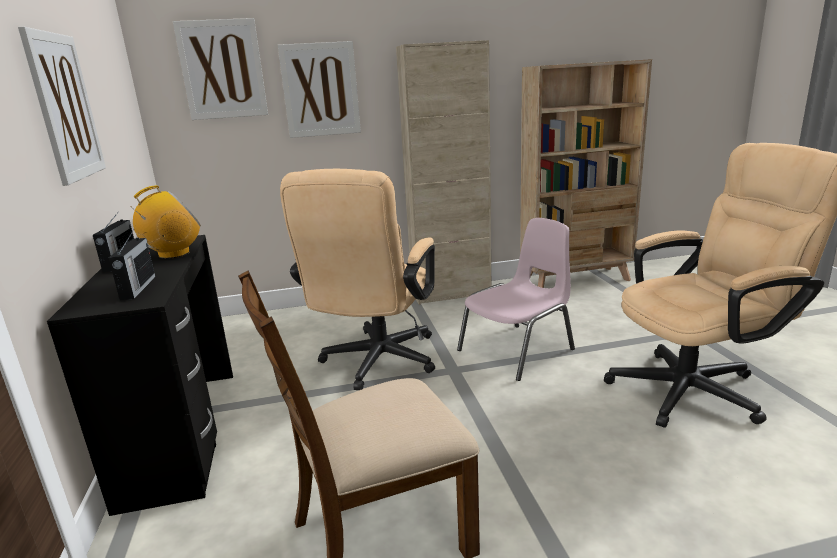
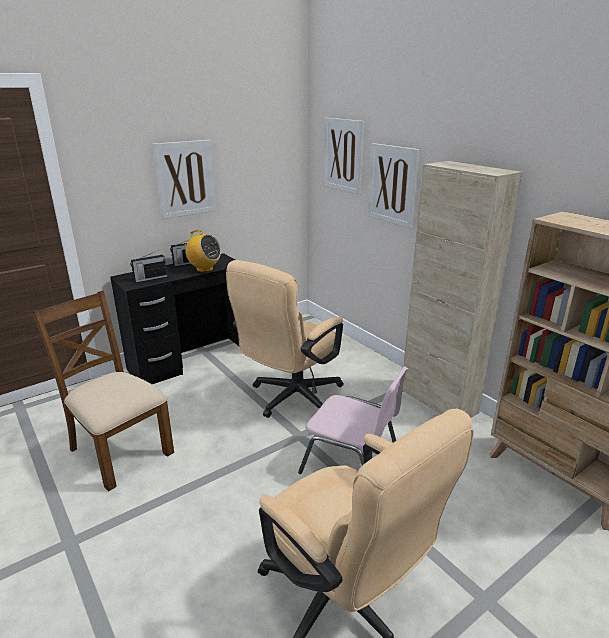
camera: 65 degrees right, 5 degrees up
beige office chair [280,169,435,390] -> beige office chair turned 45 degrees counterclockwise [226,260,344,418]

